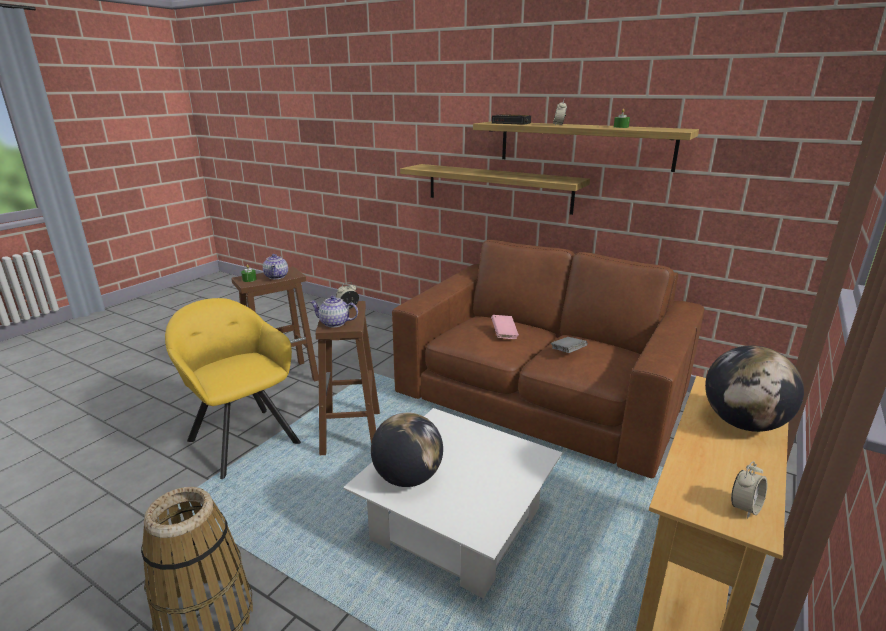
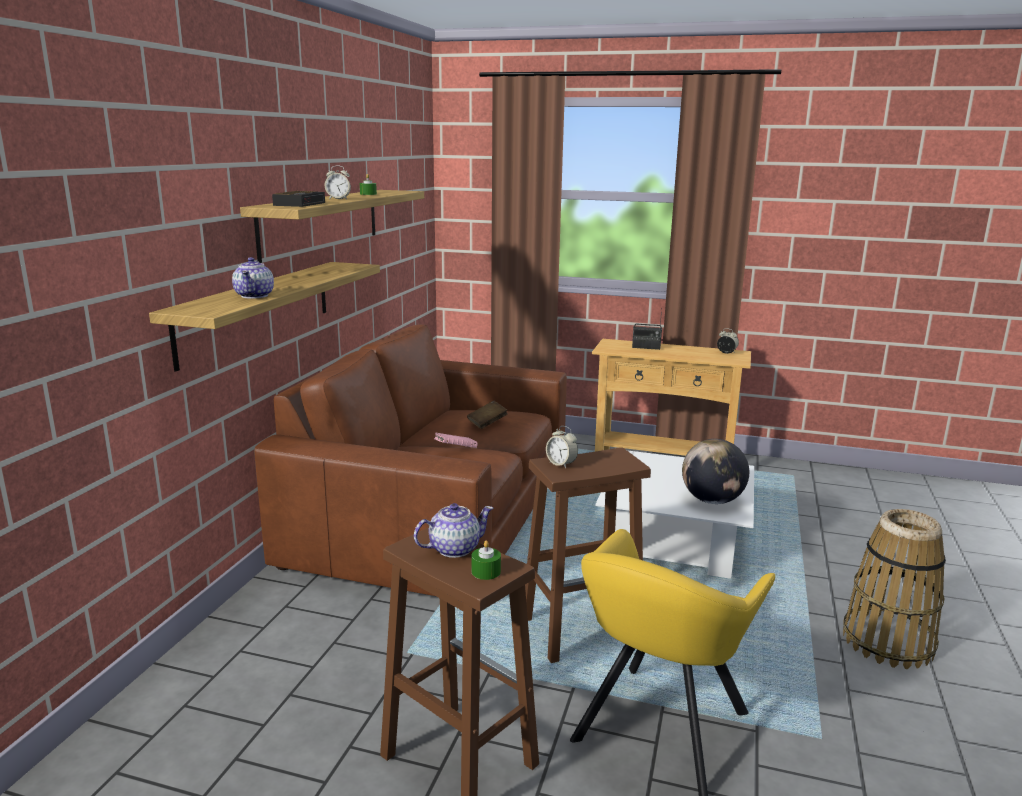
camera: 105 degrees left, 5 degrees down
teapot [309,296,358,328] -> teapot moved to [232,257,274,298]
grey book [551,337,588,353] -> brown book [467,400,507,429]
globe [705,346,804,432] -> radio [632,308,662,350]

